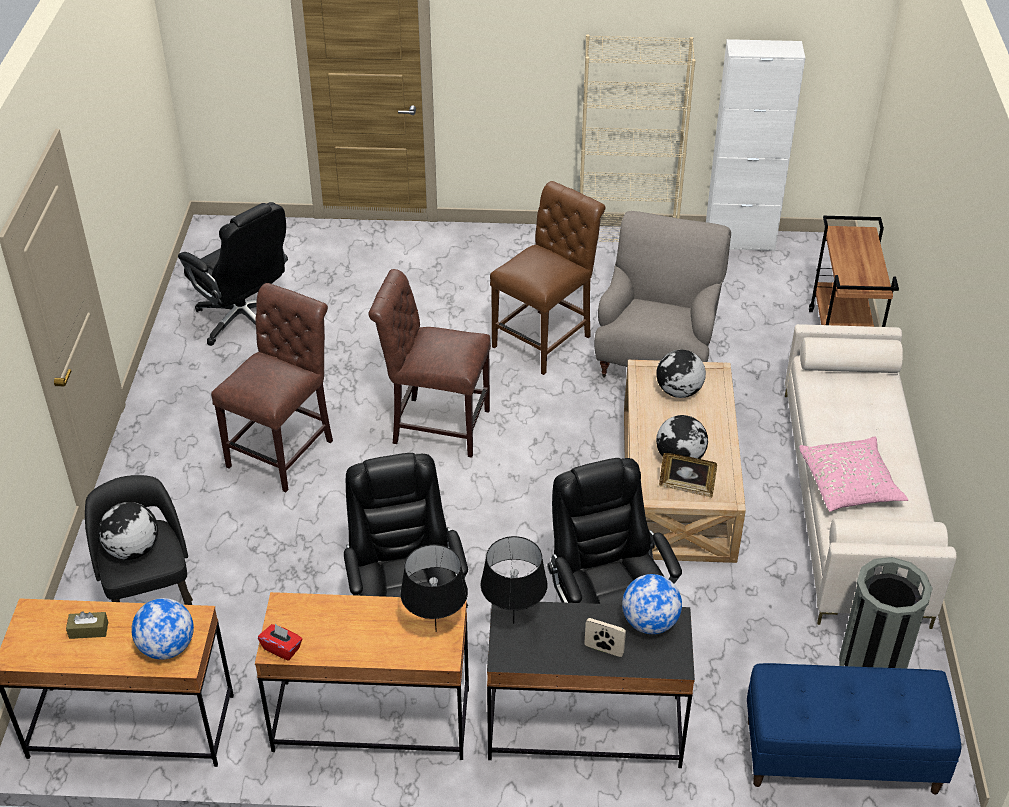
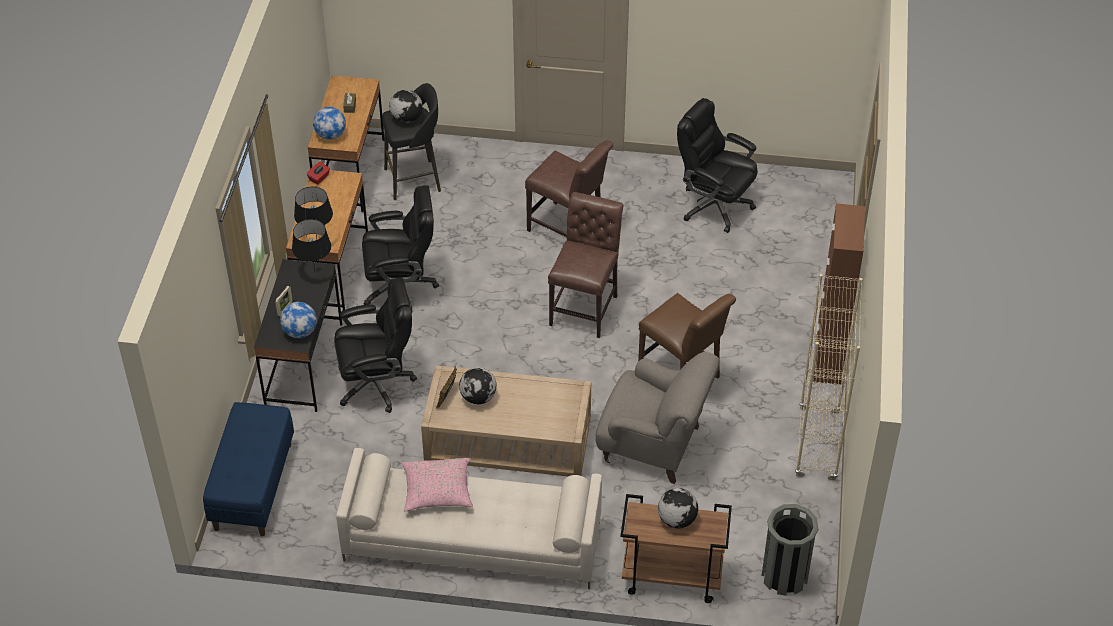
camera: 95 degrees right, 5 degrees up
black office chair [178,202,288,346] -> black office chair turned 75 degrees clockwise [677,98,758,233]
globe [656,350,706,398] -> globe moved to [658,488,698,528]
white cabinet [706,39,805,251] -> none
grey trash can [839,557,933,669] -> grey trash can moved to [762,504,819,596]
none -> brown cabinet [813,203,865,385]

